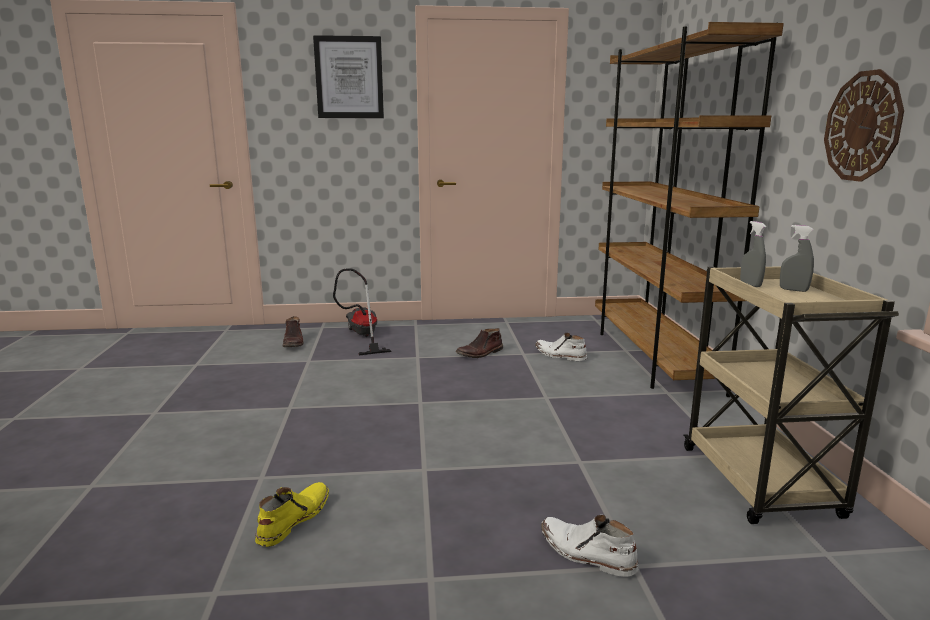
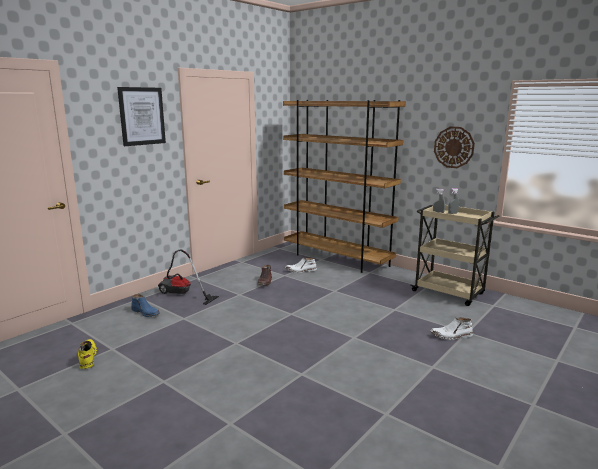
camera: 45 degrees left, 0 degrees up
yellow boot [255,482,329,547] -> yellow boot moved to [78,339,97,369]
brown boot [283,316,304,347] -> blue boot [131,294,160,317]

